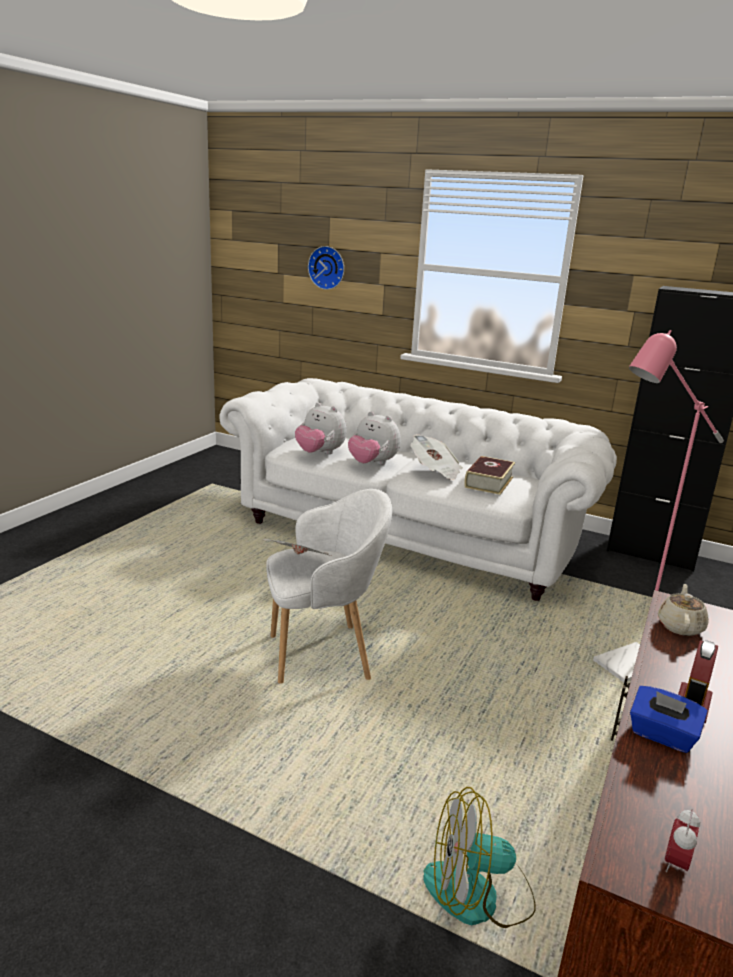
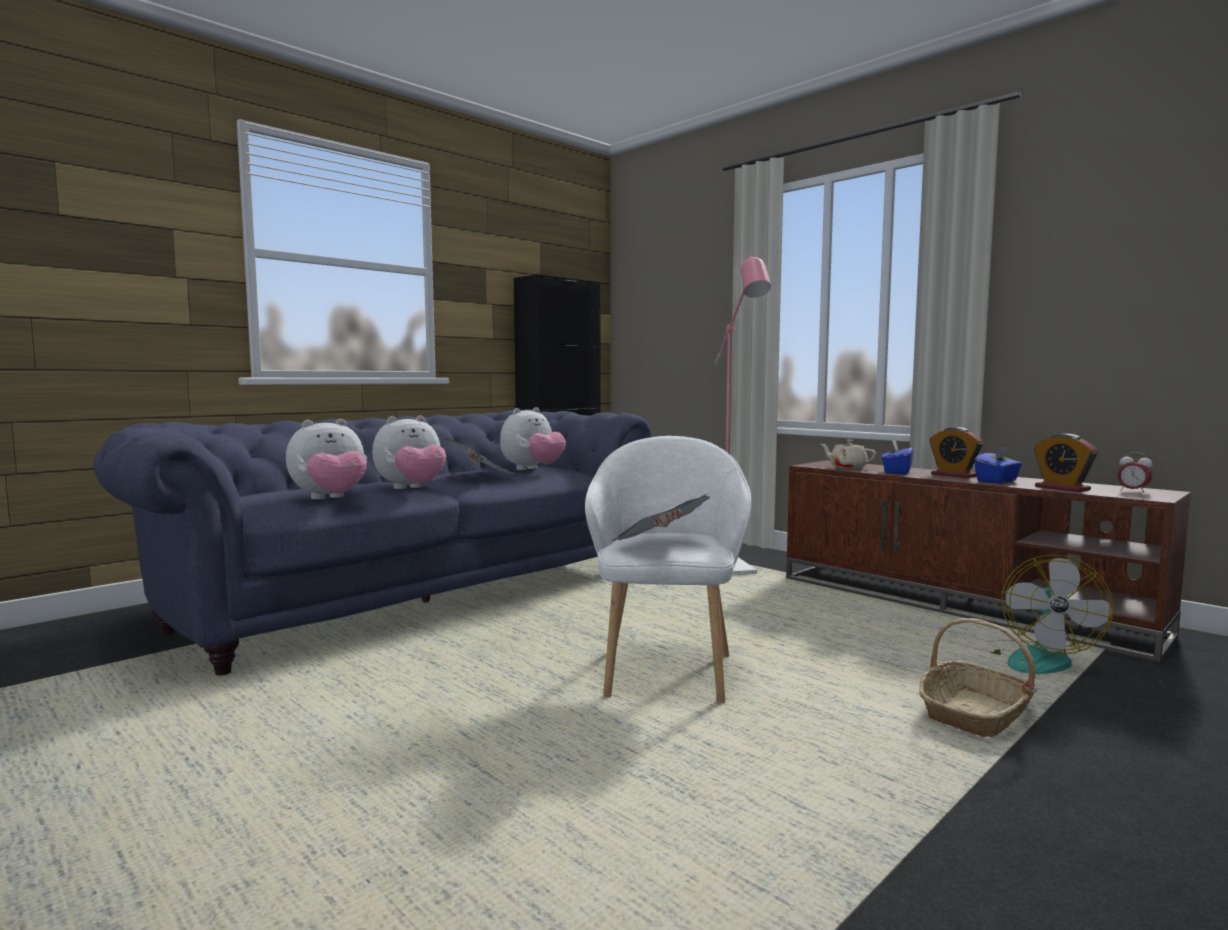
camera: 70 degrees left, 15 degrees down
white sofa [219,378,617,601] -> blue sofa [94,409,653,675]
wall clock [308,246,344,290] -> none
book [465,456,515,495] -> plush toy [500,407,566,470]
none -> blue tissue box [882,440,913,475]
none -> basket [919,618,1036,737]
none -> alarm clock [1034,434,1098,492]

